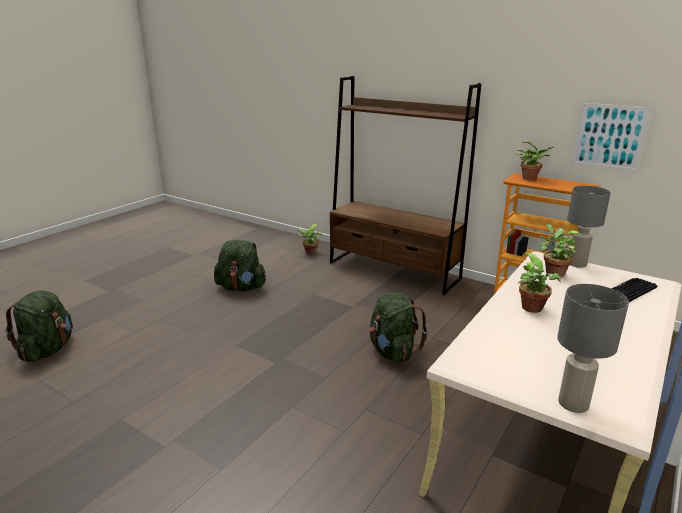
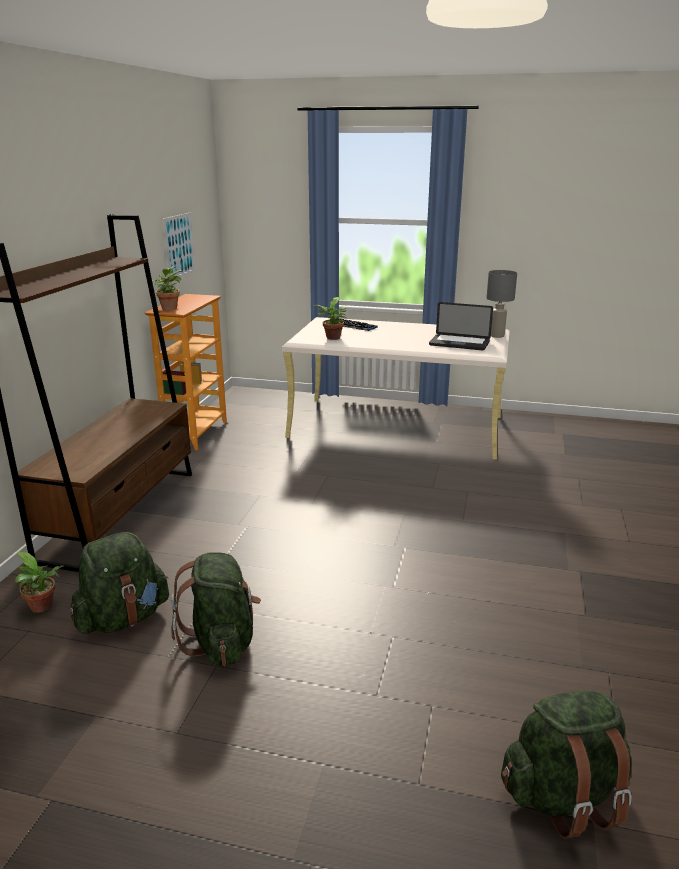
camera: 110 degrees left, 0 degrees up
green backpack [369,292,428,363] -> green backpack moved to [70,532,169,634]
potted plant [517,252,562,313] -> none
grey table lamp [567,186,611,268] -> none
none -> laptop [429,302,493,350]

